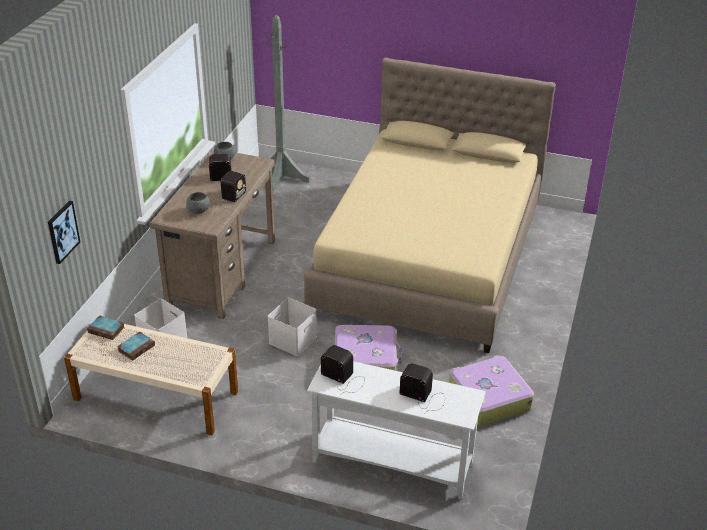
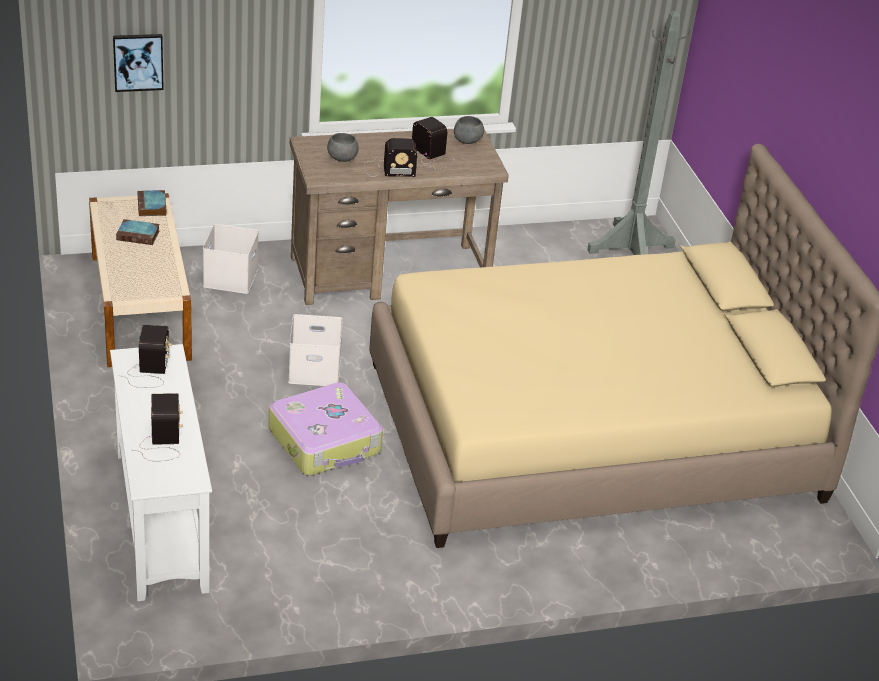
camera: 55 degrees right, 0 degrees up
suitcase [449,355,534,427] -> none

